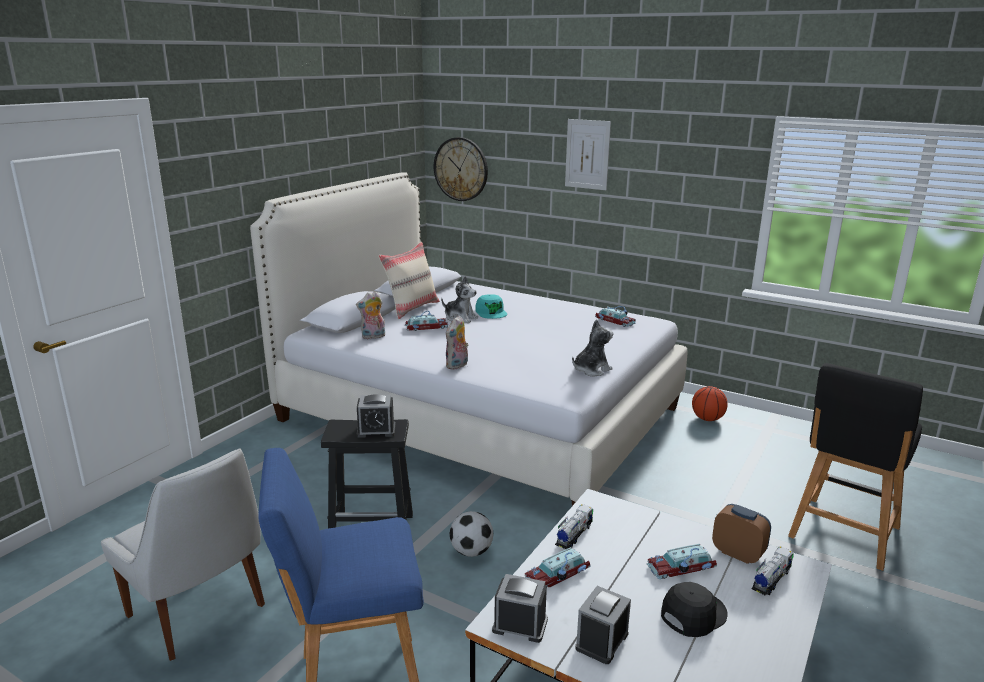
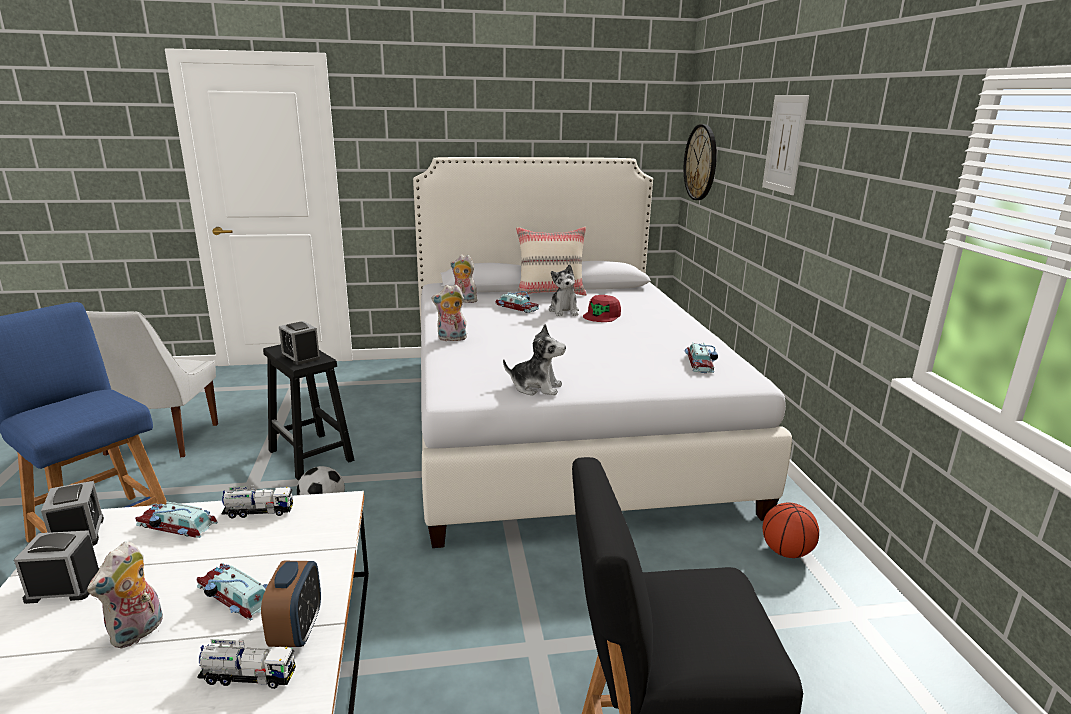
camera: 50 degrees right, 0 degrees up
turquoise cap [475,294,507,319] -> red cap [583,295,621,322]
black cap [661,582,727,637] -> plush toy [87,542,163,648]

